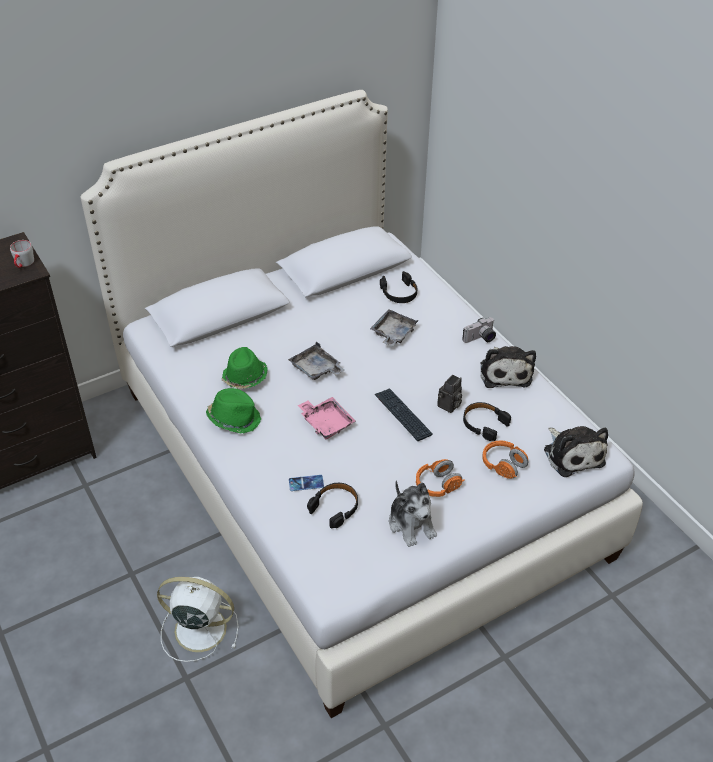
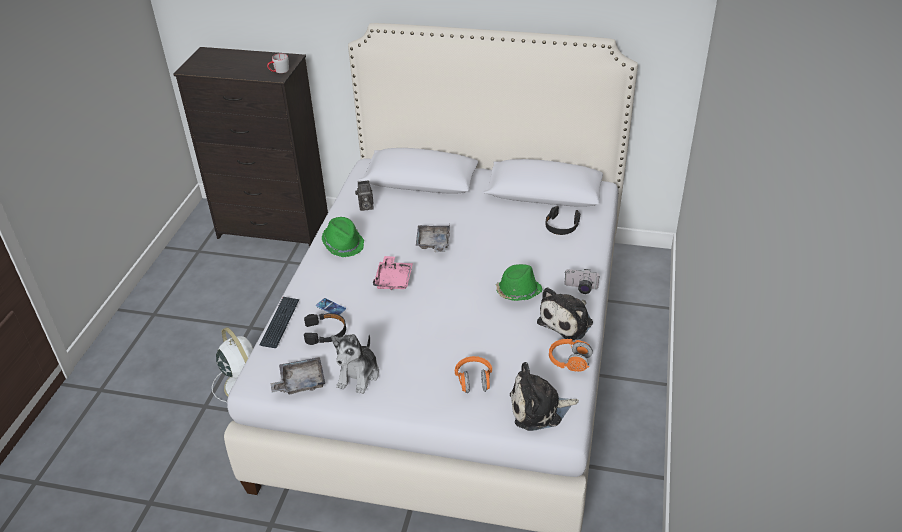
camera: 45 degrees right, 5 degrees down
green hat [221,347,268,389] -> green hat moved to [496,264,543,301]
grey tray [370,309,419,347] -> grey tray moved to [270,357,325,395]
keyboard [375,388,433,441] -> keyboard moved to [260,297,300,348]
orange headphones [416,459,465,497] -> orange headphones moved to [549,339,593,372]
camera [437,375,462,413] -> camera moved to [355,180,374,211]
black headphones [463,402,511,441] -> none
plush toy [544,426,608,477] -> plush toy turned 60 degrees clockwise [510,362,579,431]

